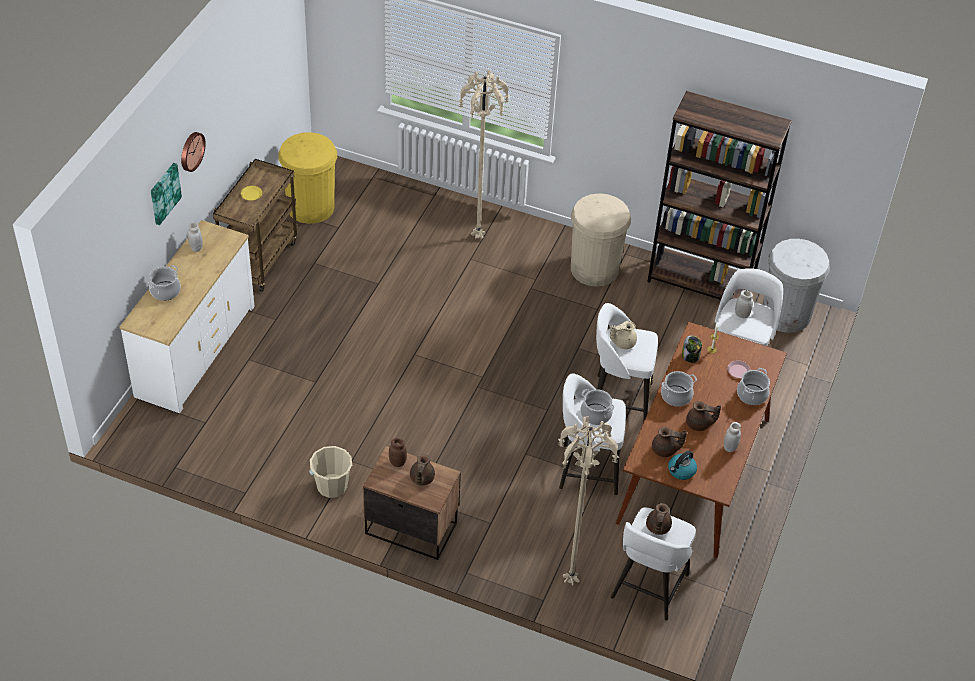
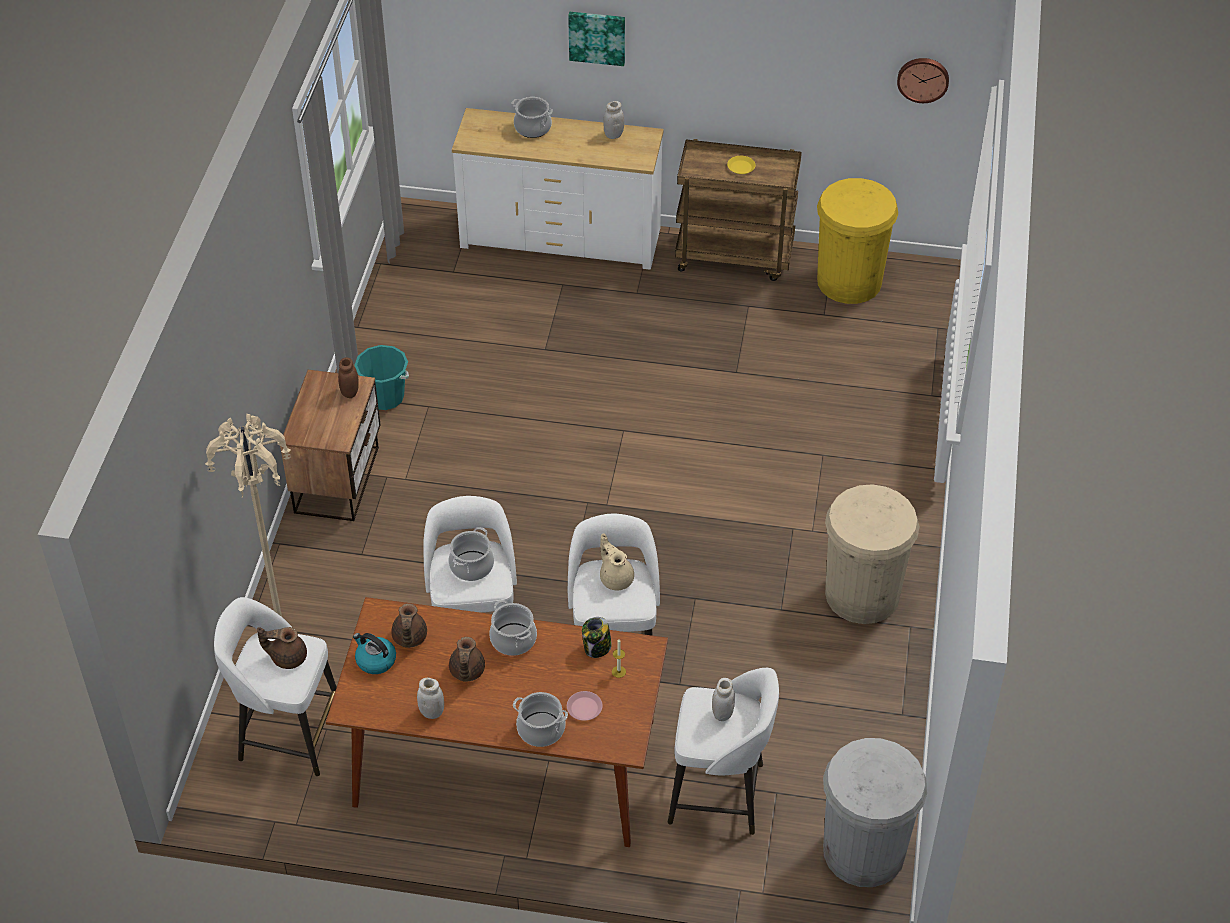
camera: 80 degrees right, 0 degrees up
wall clock [181,132,206,172] -> wall clock moved to [897,58,949,103]
beige bucket [310,446,352,498] -> turquoise bucket [354,345,409,410]
brown teapot [410,454,435,486] -> none
beige floor lamp [458,70,509,239] -> none
brown bookcase [647,91,792,300] -> none

